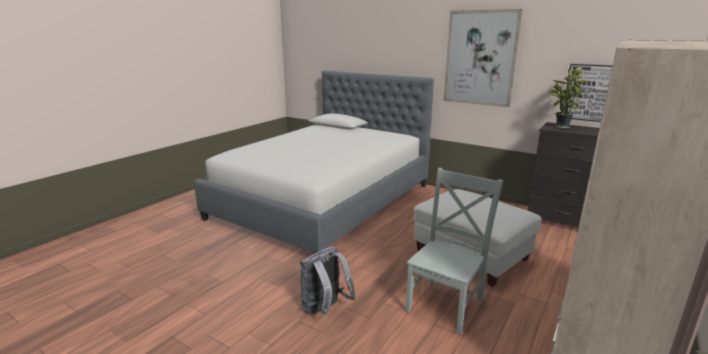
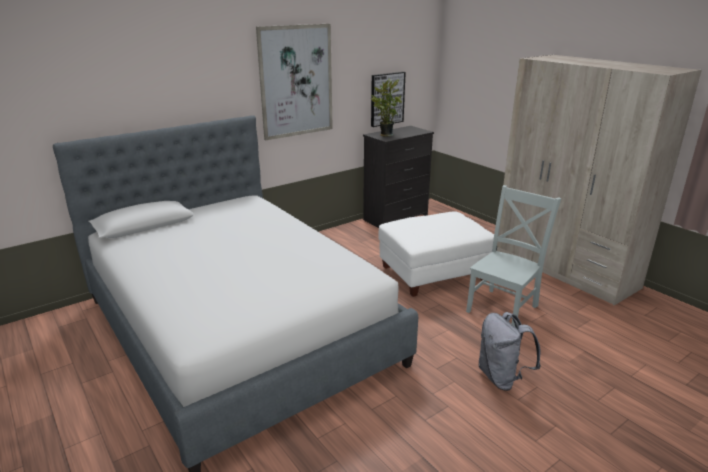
camera: 70 degrees left, 5 degrees up
grey chair [405,168,504,334] -> grey chair turned 75 degrees clockwise [466,185,561,327]

